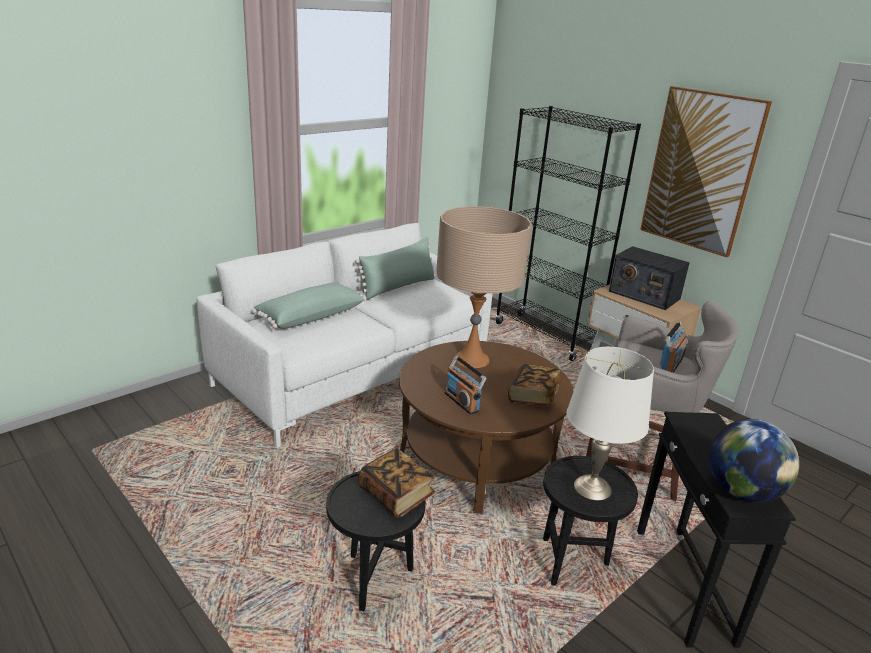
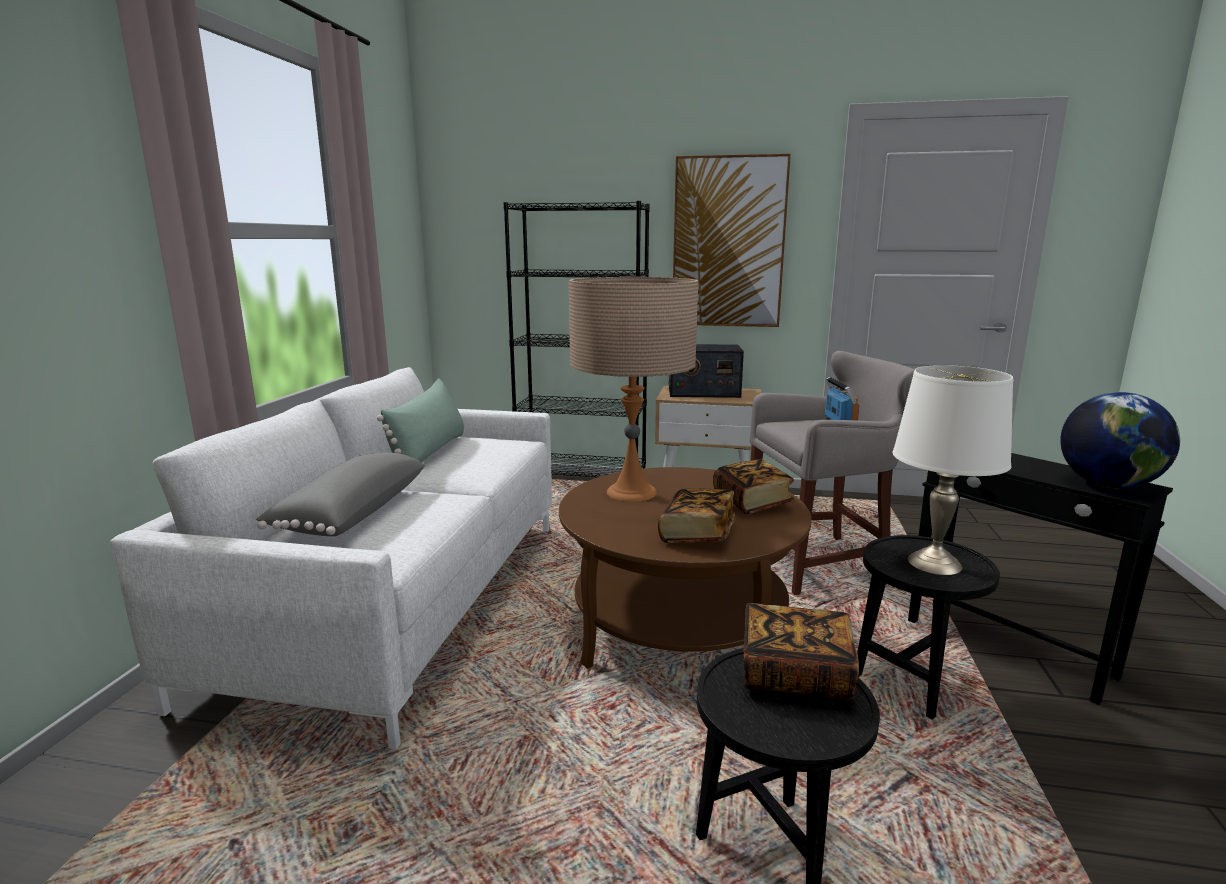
camera: 35 degrees left, 10 degrees down
green pillow [252,282,366,329] -> grey pillow [256,453,425,536]
radio [445,356,487,414] -> book [658,489,735,543]

